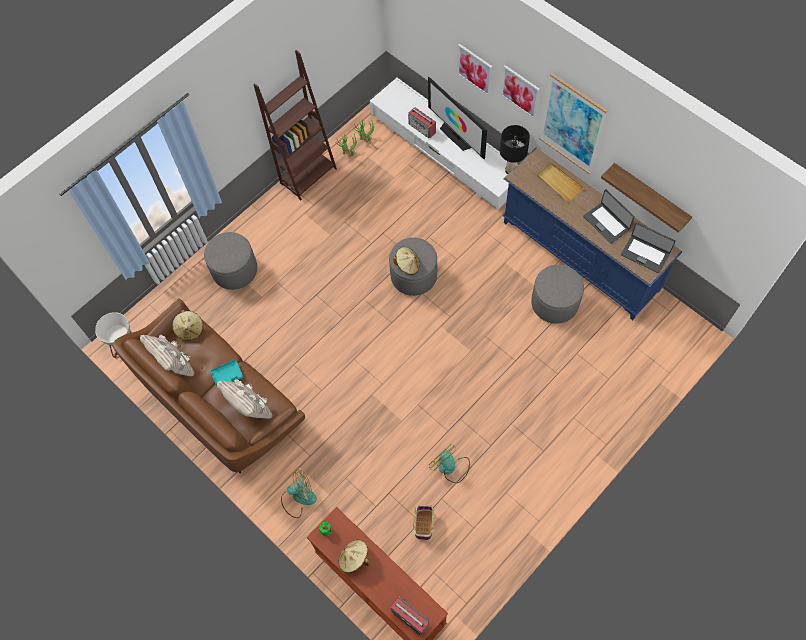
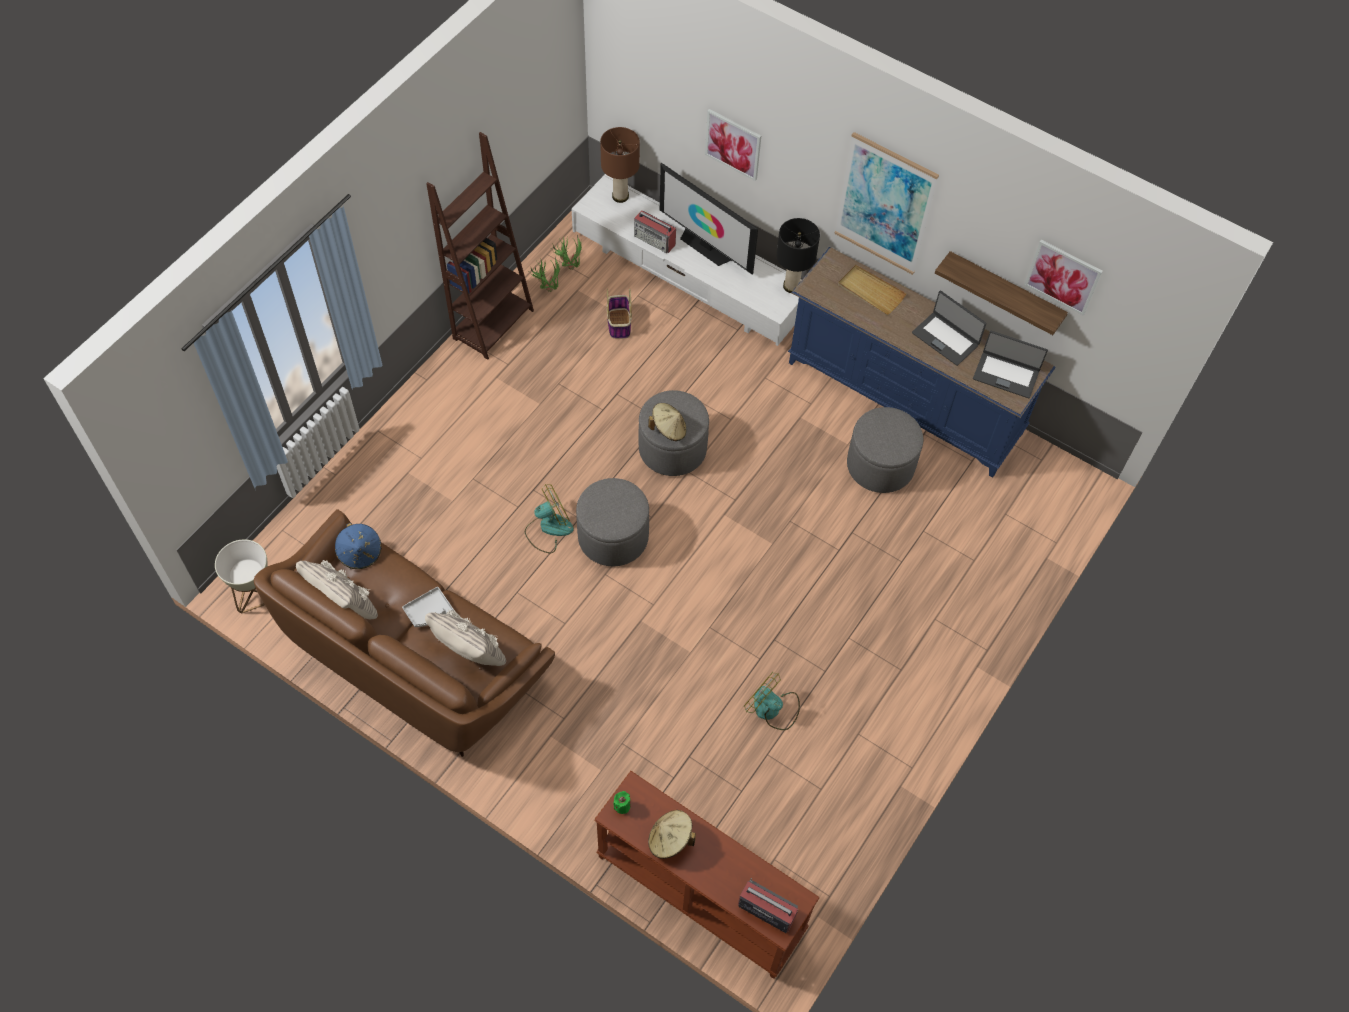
camera: 15 degrees left, 5 degrees down
beige hat [172,310,203,341] -> blue hat [335,523,382,569]
grey ottoman [204,232,257,290] -> grey ottoman moved to [576,478,649,566]
turquoise tray [210,359,243,385] -> grey tray [402,587,454,627]
fan [281,469,317,518] -> fan moved to [525,484,574,553]
basket [413,505,434,540] -> basket moved to [606,288,632,339]
picture [501,65,540,119] -> picture moved to [1024,240,1103,316]
none -> brown table lamp [600,127,640,203]

